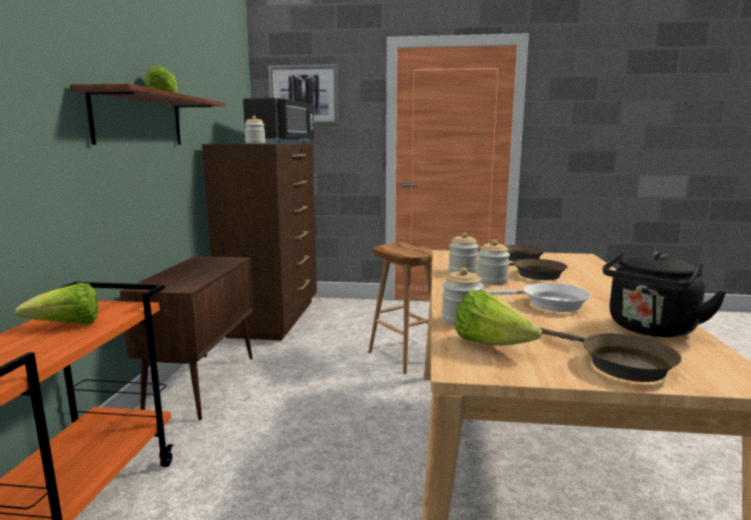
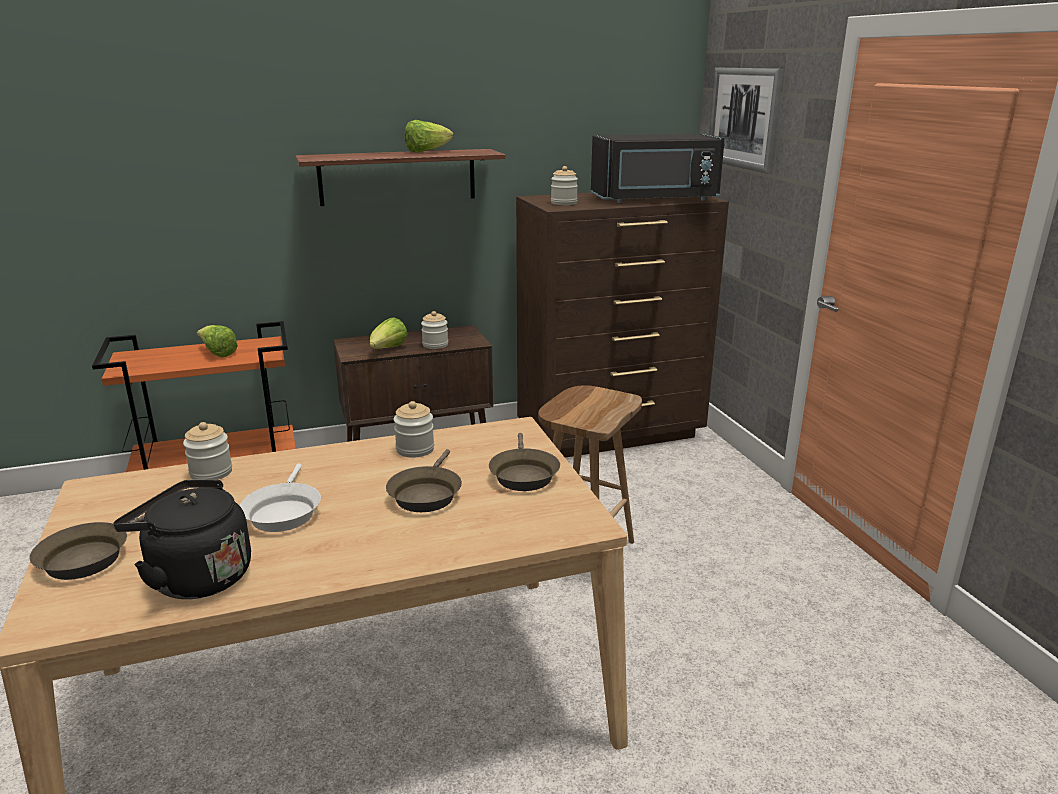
camera: 65 degrees right, 10 degrees up
lettuce [455,291,542,345] -> lettuce moved to [370,317,408,349]
jar [477,240,510,285] -> jar moved to [421,311,448,349]

